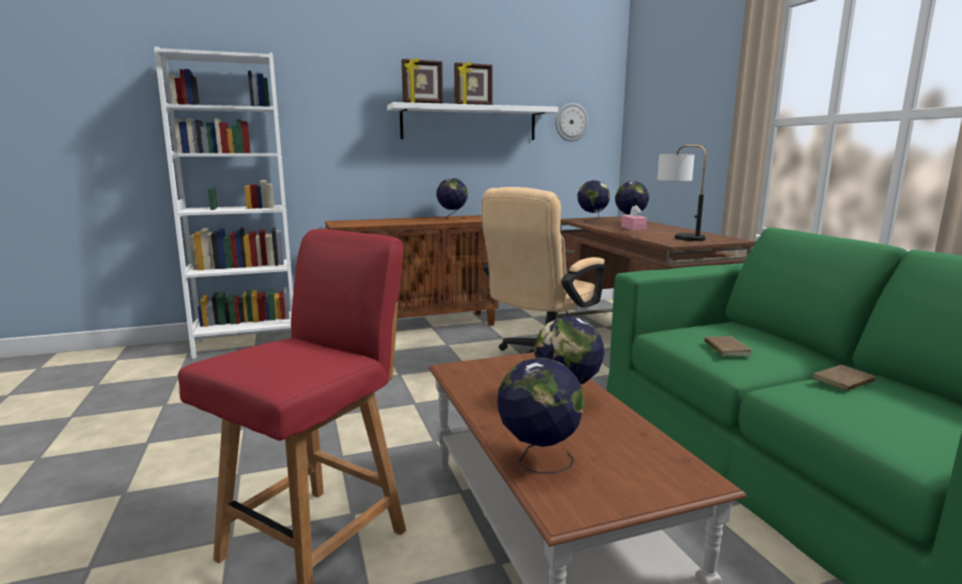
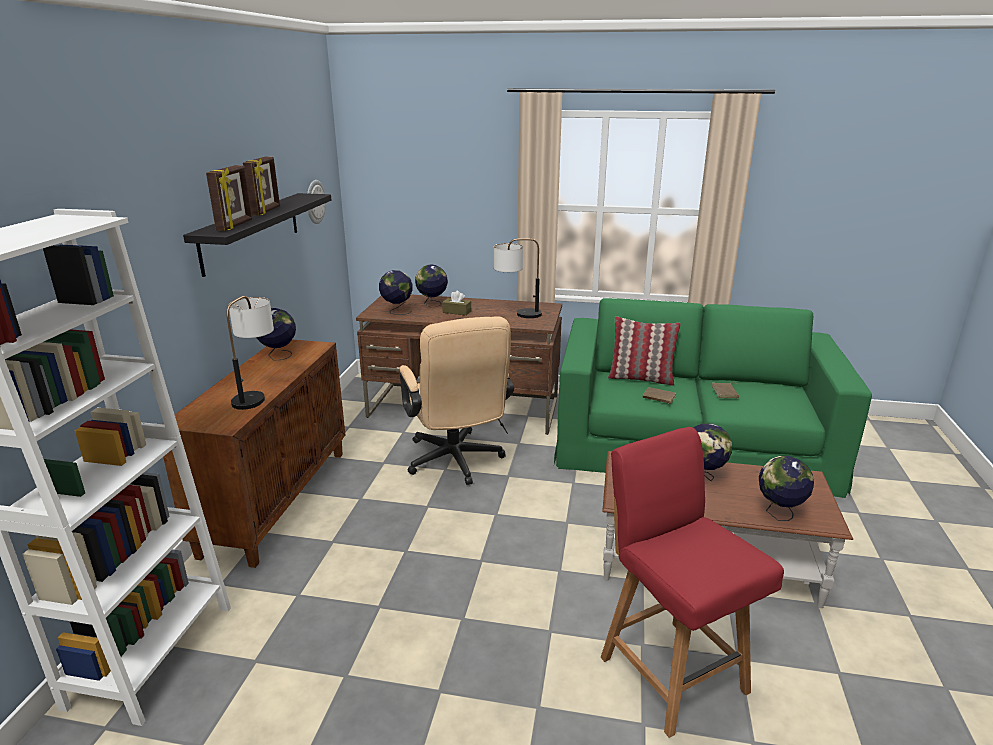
camera: 60 degrees left, 10 degrees up
white shelf [387,102,558,140] -> black shelf [183,193,331,277]
pink tissue box [621,205,647,230] -> brown tissue box [442,291,471,316]
none -> table lamp [226,296,274,410]
none -> pillow [608,316,681,386]

